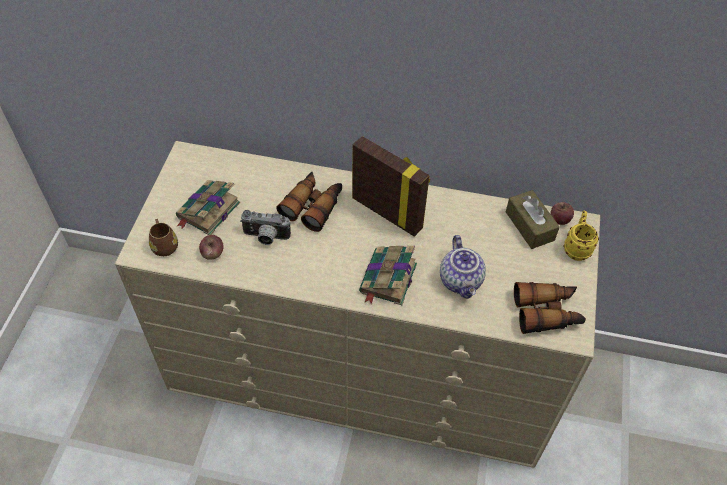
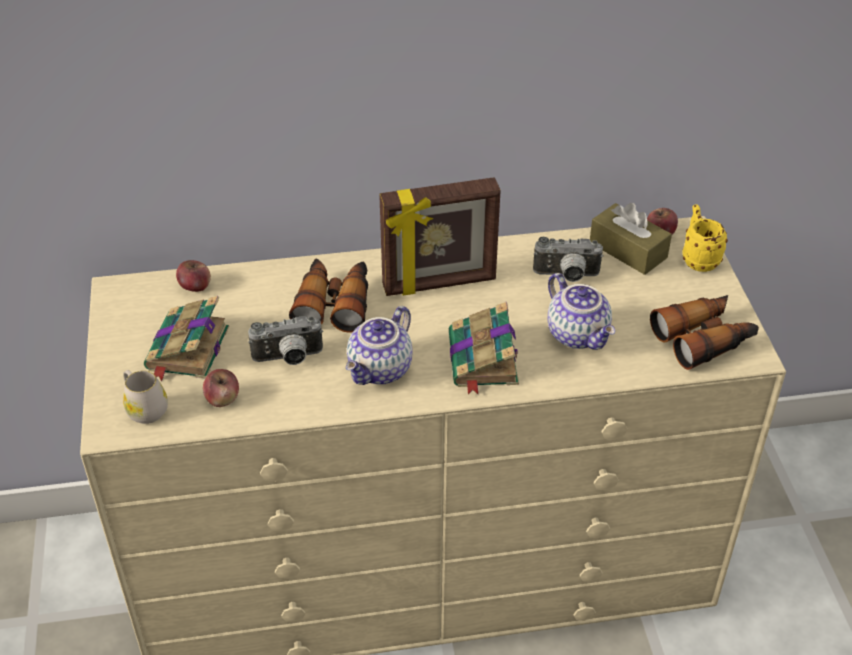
camera: 20 degrees left, 10 degrees down
brown mug [149,219,178,256] -> white mug [123,370,168,424]
picture frame [352,136,430,237] -> picture frame turned 150 degrees clockwise [379,177,501,296]
none -> apple [176,260,211,292]
none -> teapot [346,306,413,385]
none -> camera [533,237,603,282]

